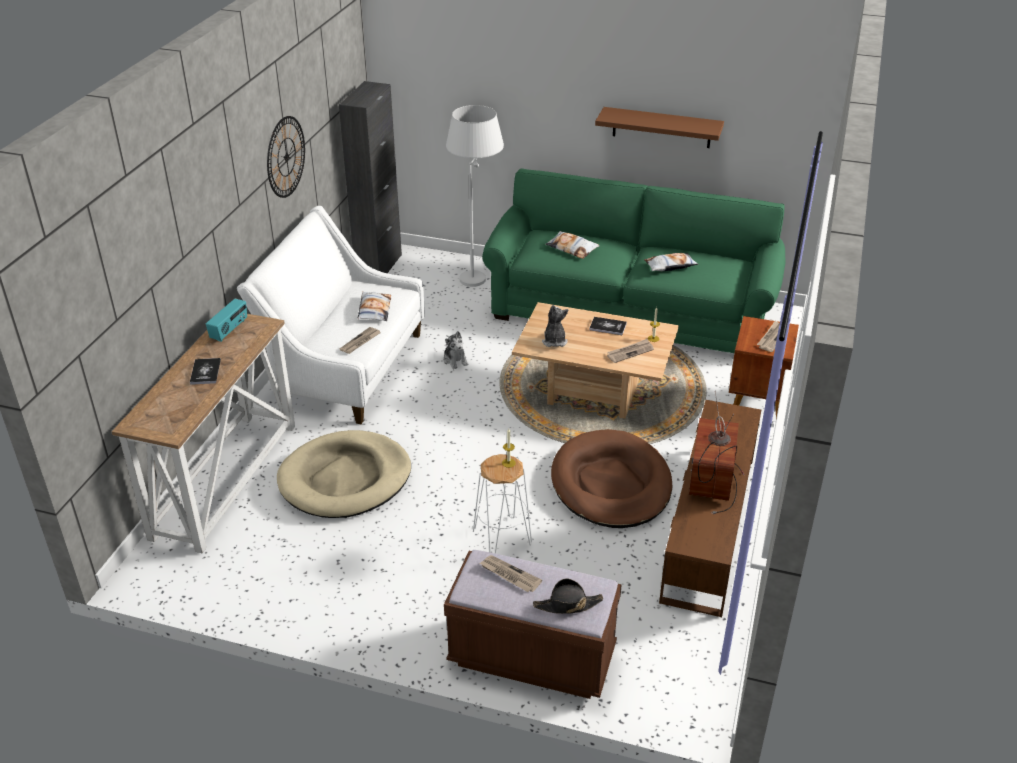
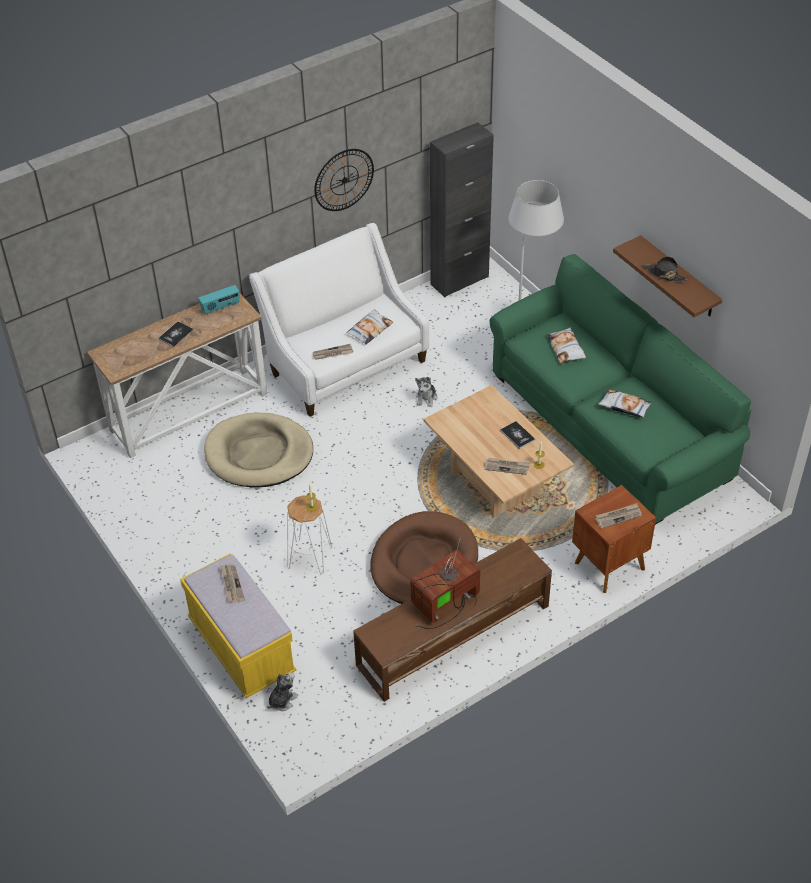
camera: 40 degrees right, 10 degrees up
brown bench [444,550,622,699] -> yellow bench [180,553,296,698]
black hat [533,578,603,614] -> black hat moved to [643,256,689,282]
plush toy [542,305,569,347] -> plush toy moved to [267,672,298,711]

